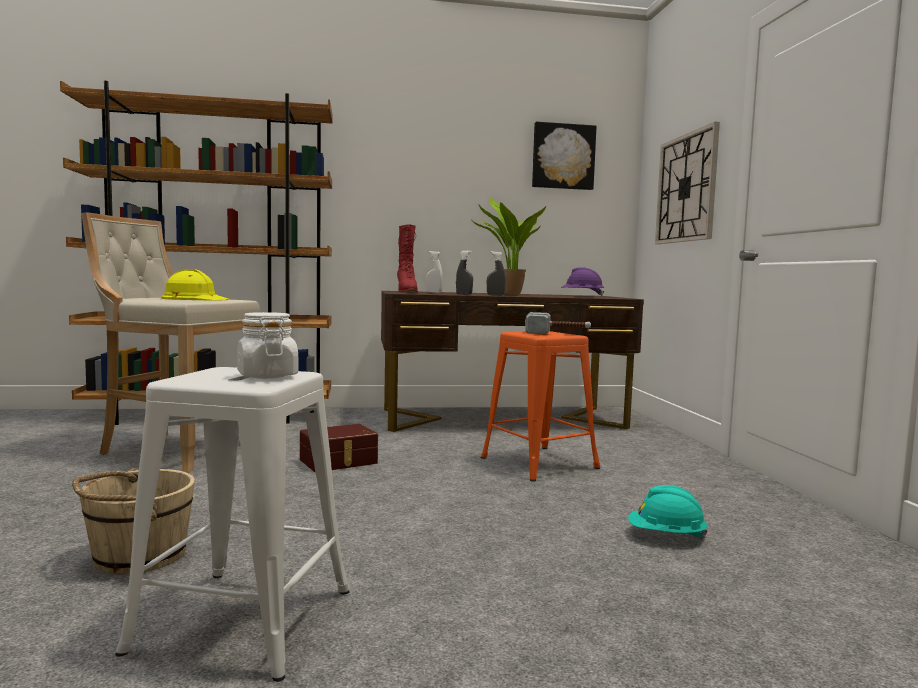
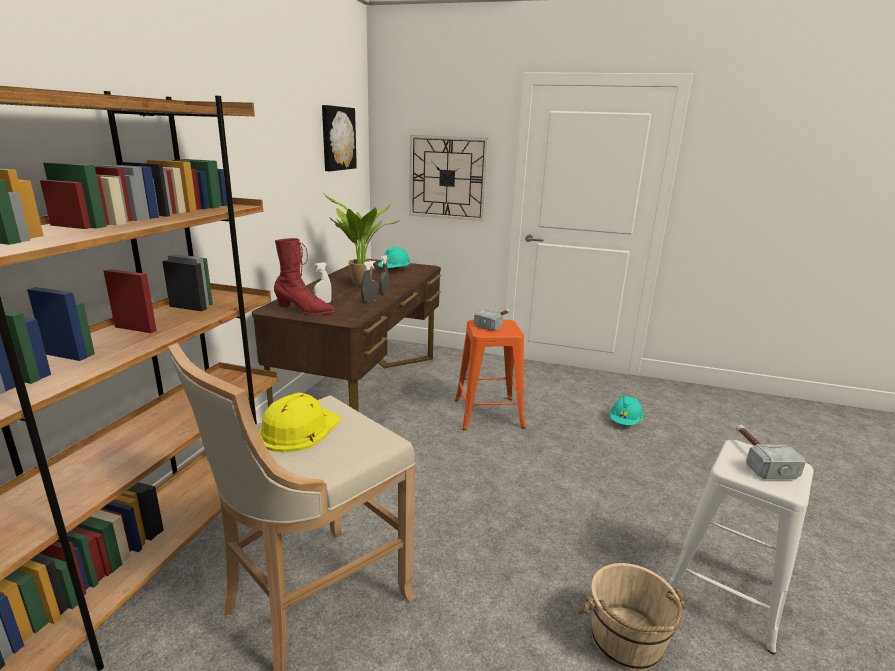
camera: 65 degrees left, 15 degrees up
white jar [237,312,299,379] -> hammer [736,425,806,479]
brown storage box [300,424,378,472] -> none
purple hard hat [561,267,605,297] -> turquoise hard hat [378,247,410,268]

